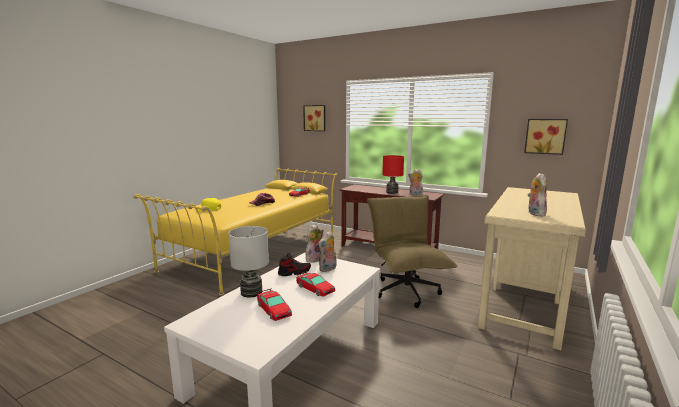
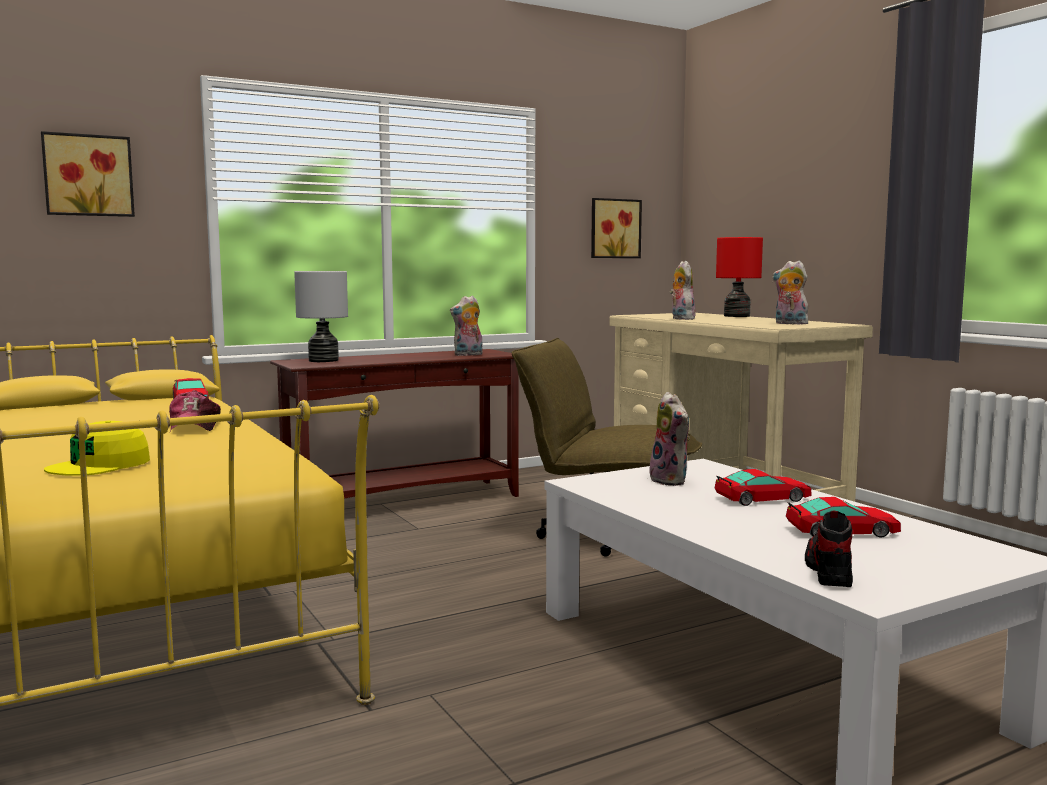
camera: 60 degrees left, 5 degrees down
grey table lamp [228,226,269,298] -> grey table lamp moved to [294,271,348,362]
shoe [278,253,311,276] -> shoe moved to [805,510,853,587]
plush toy [306,224,324,263] -> plush toy moved to [670,261,696,320]
red table lamp [382,155,404,194] -> red table lamp moved to [716,237,763,317]

